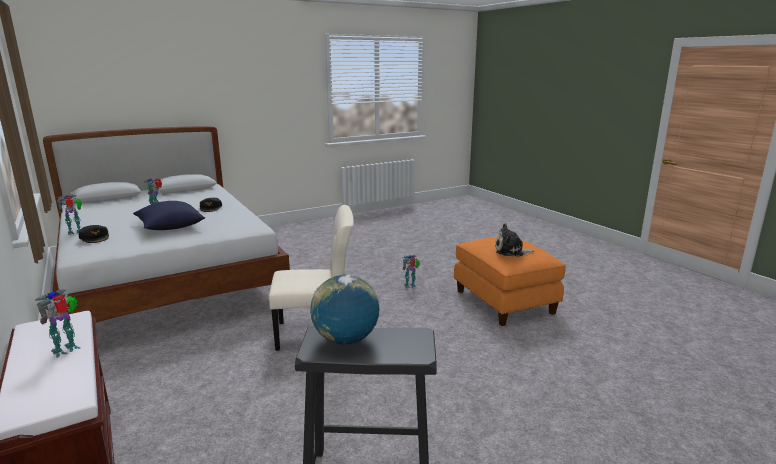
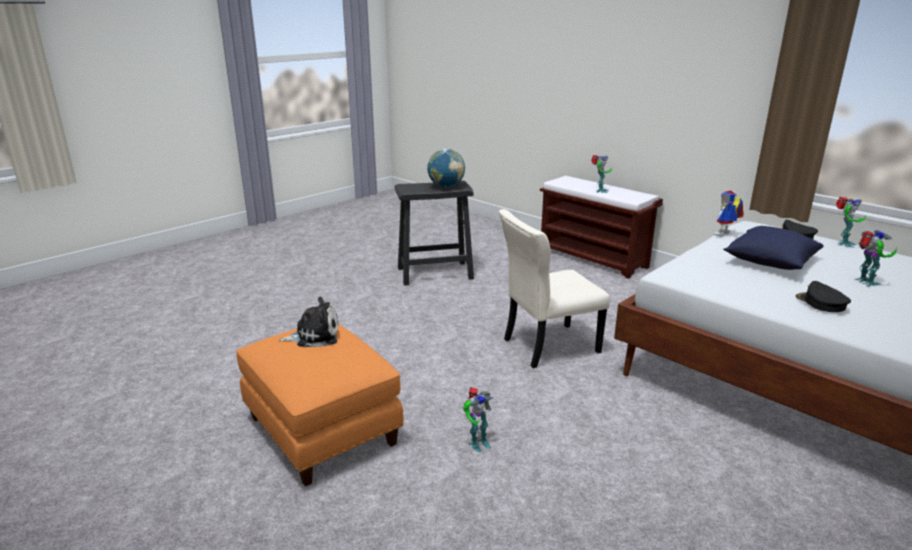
camera: 165 degrees right, 5 degrees up
none -> toy robot [713,191,744,237]

